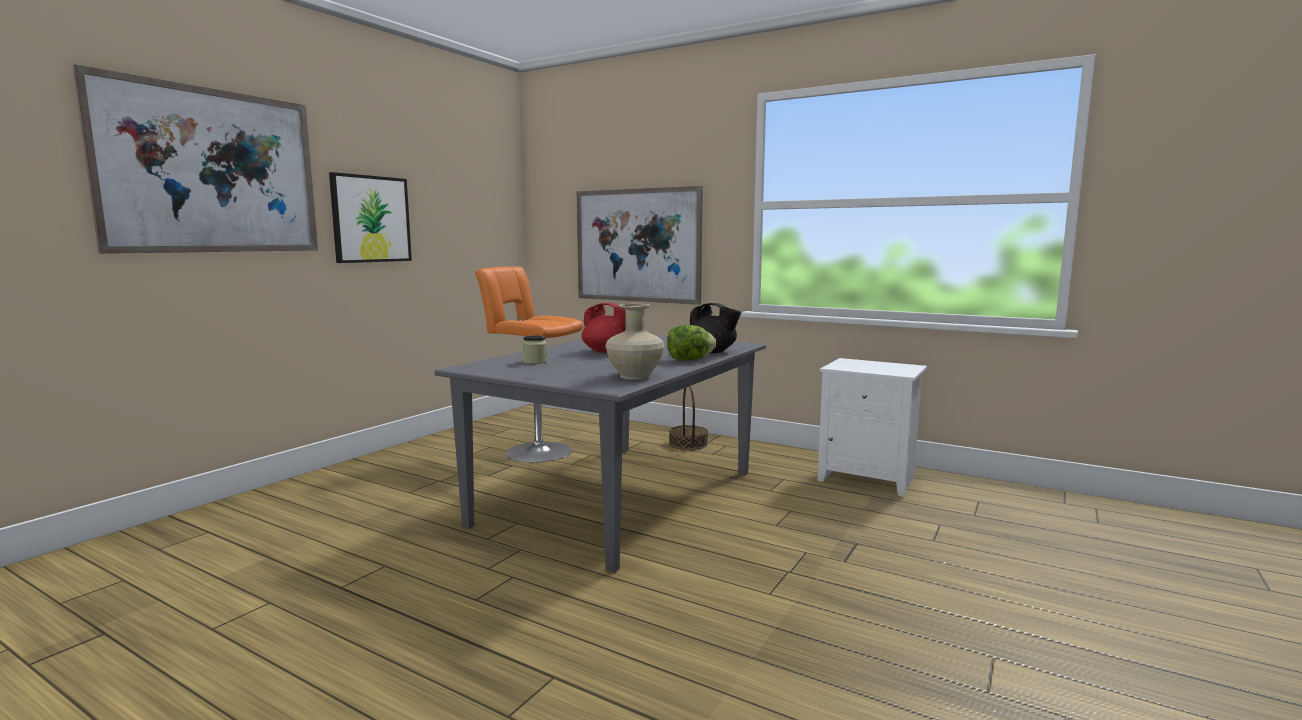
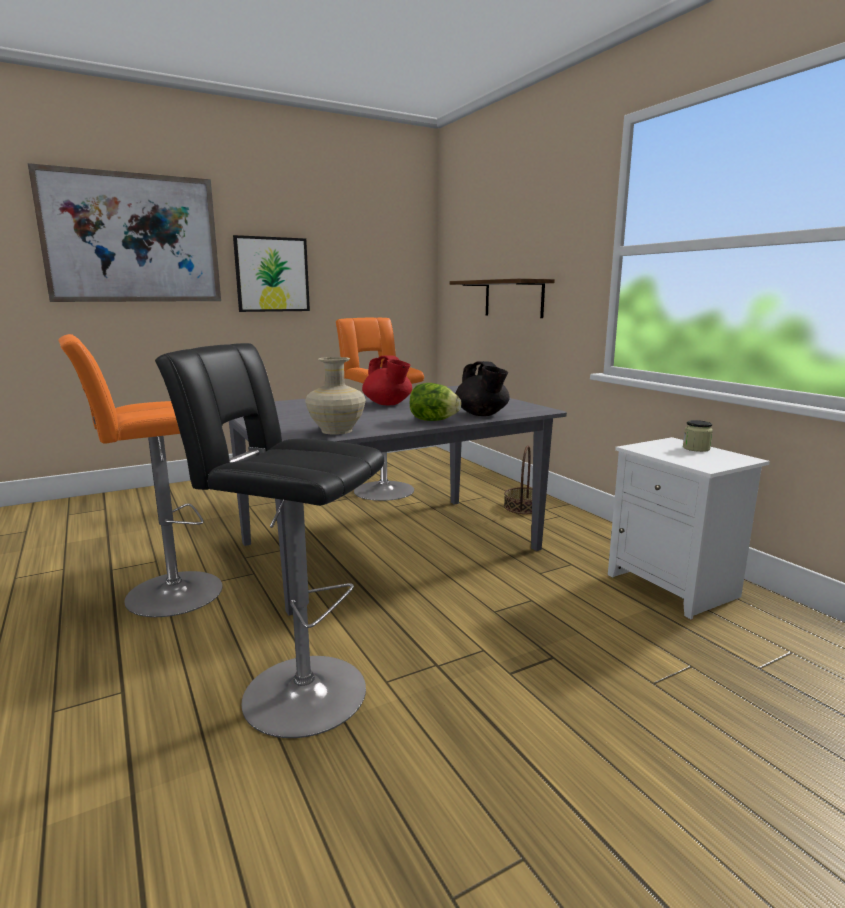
camera: 30 degrees right, 5 degrees up
jar [522,335,547,364] -> jar moved to [683,420,713,452]
picture [577,186,703,305] -> shelf [450,278,555,318]
none -> orange stool [59,334,222,617]
none -> black stool [155,343,384,738]

